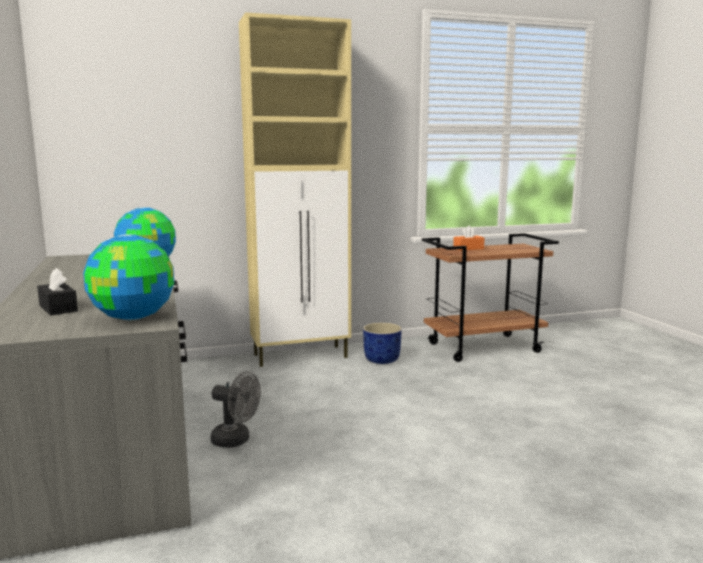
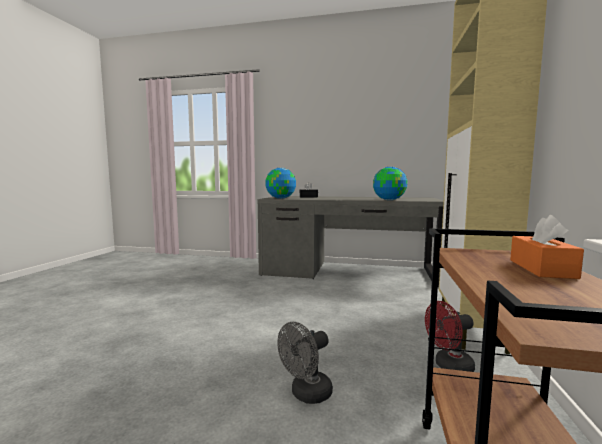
camera: 120 degrees right, 5 degrees down
grey fan [210,371,261,448] -> grey fan moved to [277,322,333,404]
blue planter [363,323,402,364] -> red fan [425,301,475,372]

